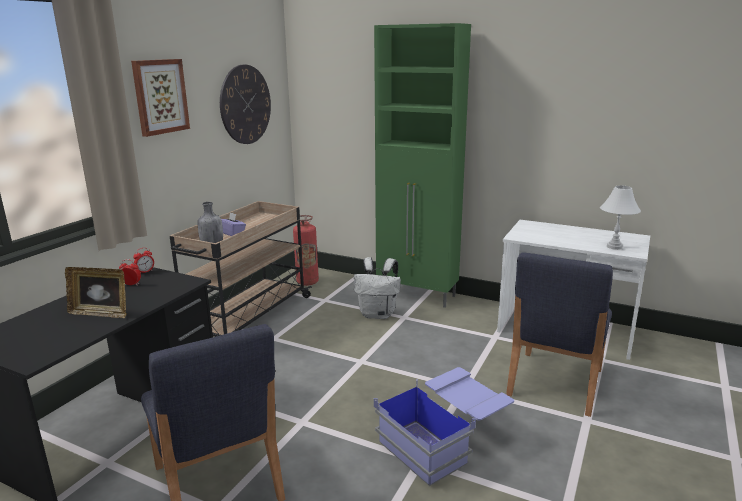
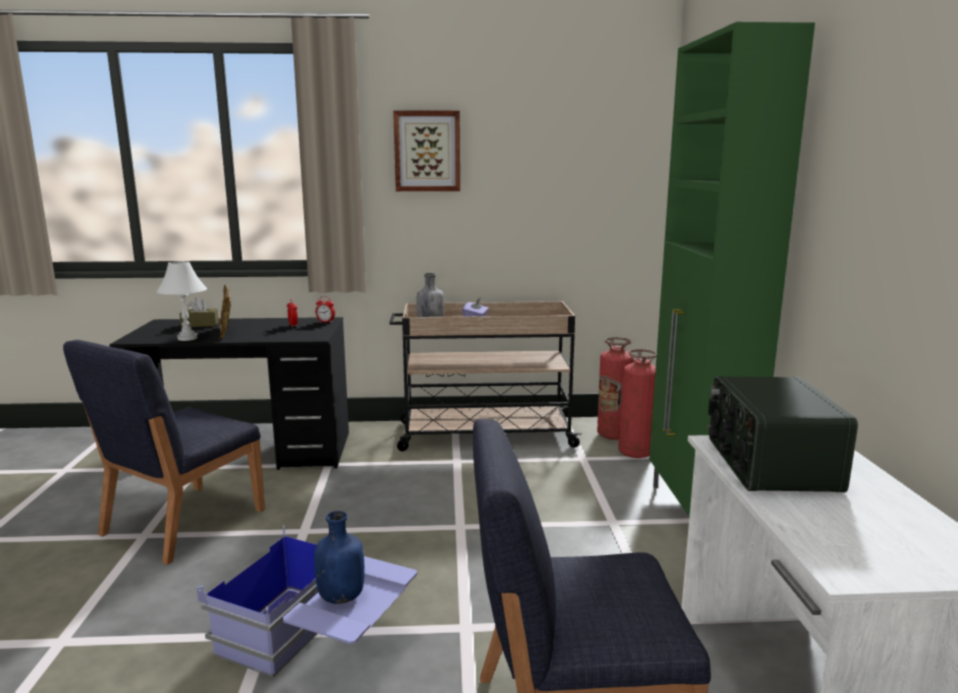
camera: 60 degrees right, 5 degrees down
wall clock [220,65,271,144] -> none
white backpack [354,257,401,319] -> none
white table lamp [600,186,641,250] -> white table lamp moved to [156,261,207,341]
none -> brown tissue box [180,298,219,327]
none -> blue bottle [314,511,365,604]
none -> fire extinguisher [618,349,657,458]
none -> radio [707,376,858,492]

